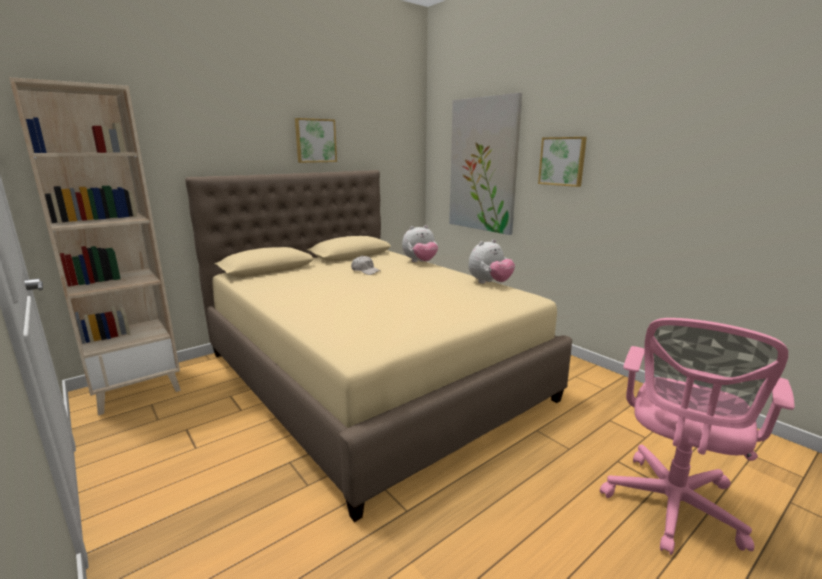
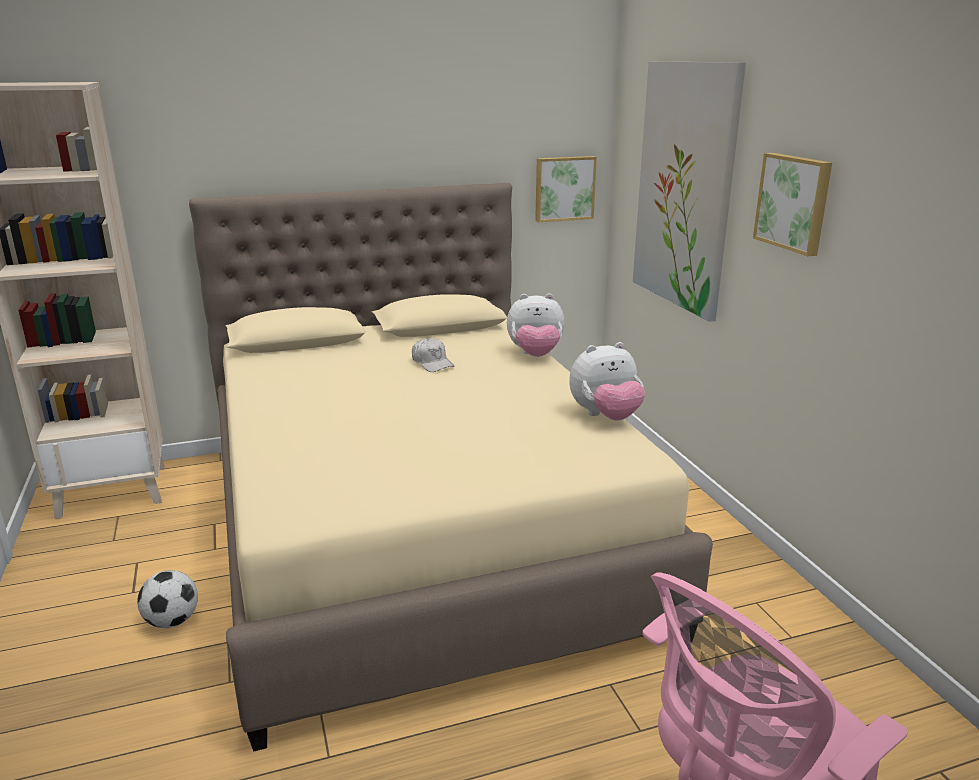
camera: 20 degrees right, 5 degrees up
picture [295,118,337,163] -> picture moved to [535,156,597,222]
none -> football [137,570,198,628]

